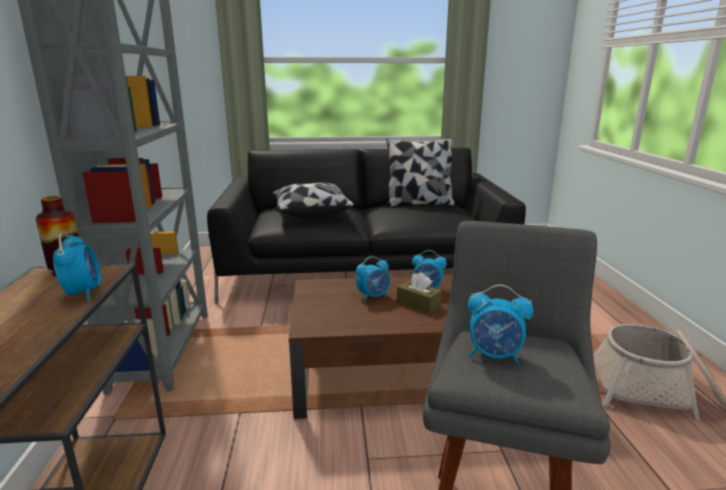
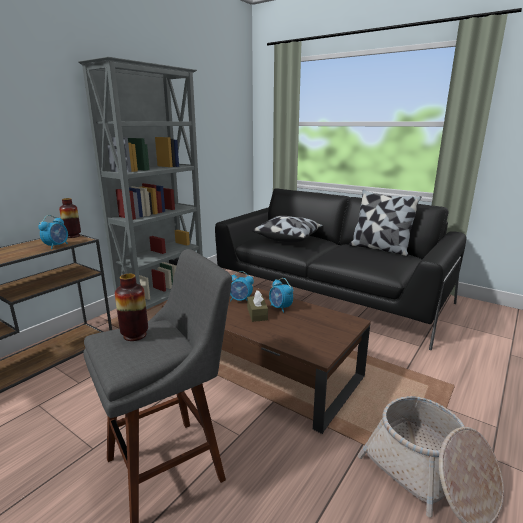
camera: 40 degrees right, 0 degrees up
alarm clock [468,284,533,364] -> vase [115,274,148,341]

